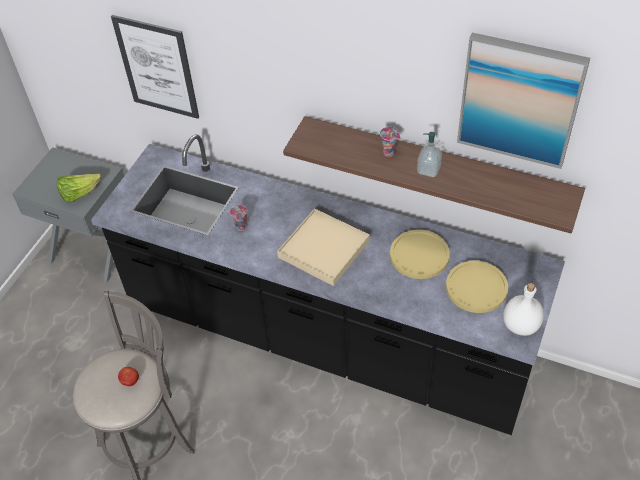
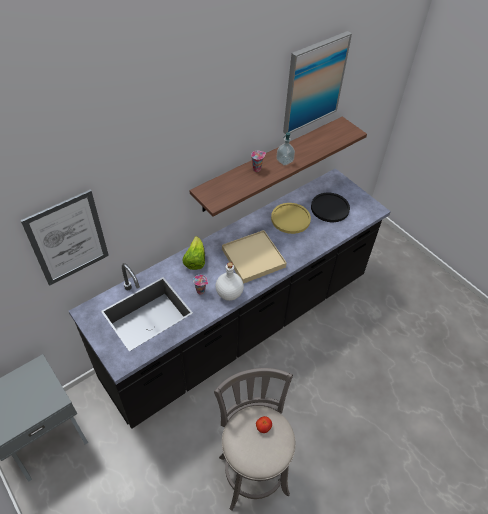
camera: 65 degrees left, 0 degrees up
lettuce [56,174,101,203] -> lettuce moved to [182,236,205,270]
yellow plate [446,260,508,313] -> black plate [311,193,350,222]
white bottle [503,283,544,336] -> white bottle moved to [215,262,244,301]

